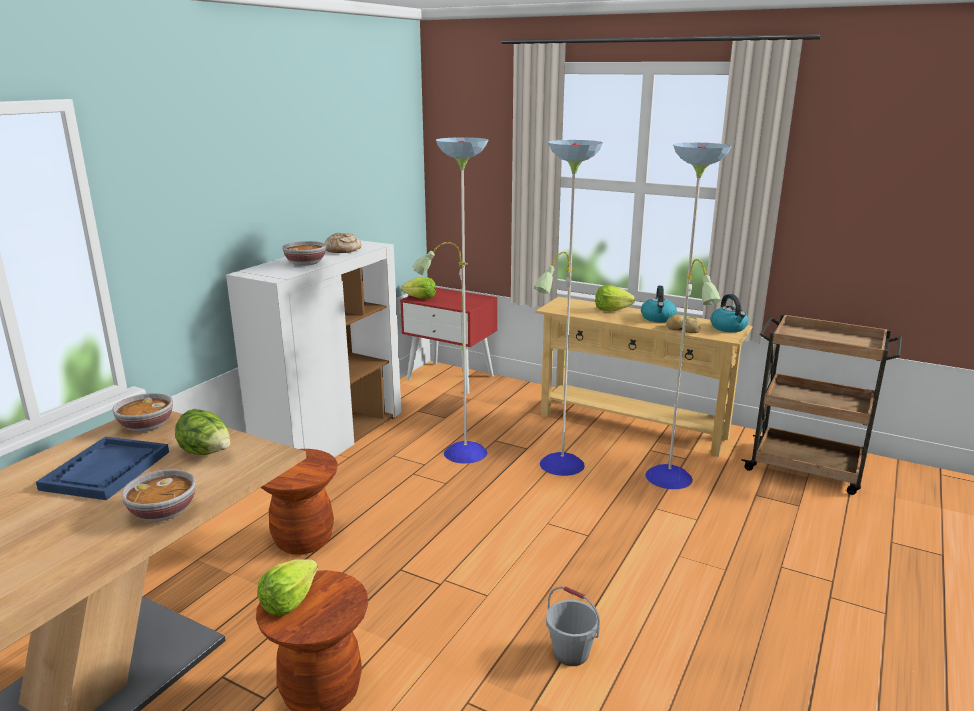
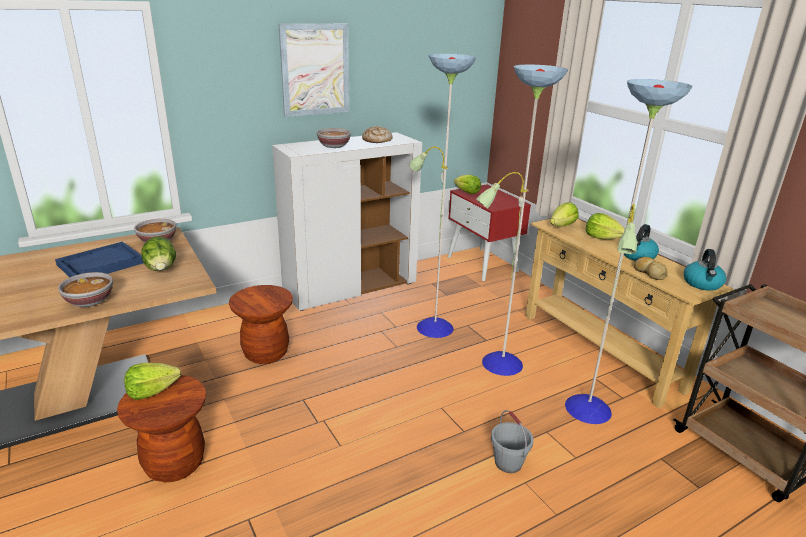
camera: 30 degrees right, 5 degrees up
grey bucket [546,586,600,666] -> grey bucket moved to [491,410,534,473]
none -> picture [278,23,349,117]
none -> lettuce [550,202,579,227]

